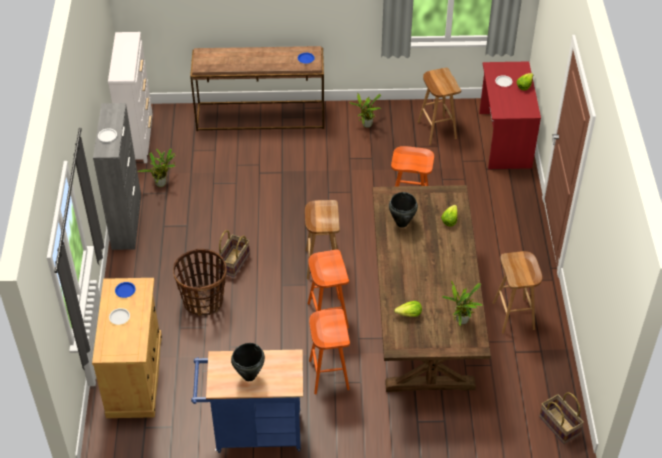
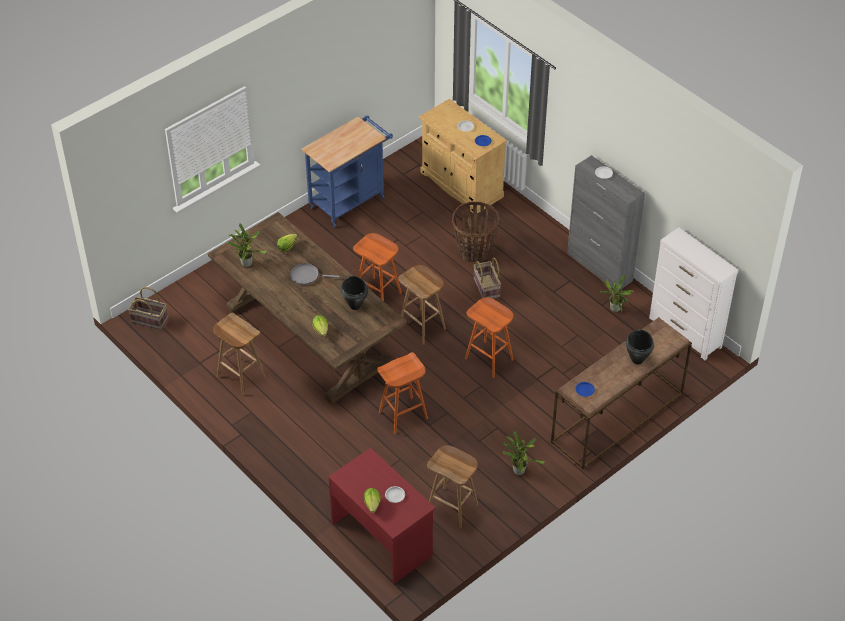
camera: 140 degrees right, 0 degrees up
black cooking pot [231,343,265,381] -> black cooking pot moved to [626,329,654,365]
orange stool [309,309,350,394] -> orange stool moved to [465,297,513,378]
none -> grey frying pan [290,263,340,285]

